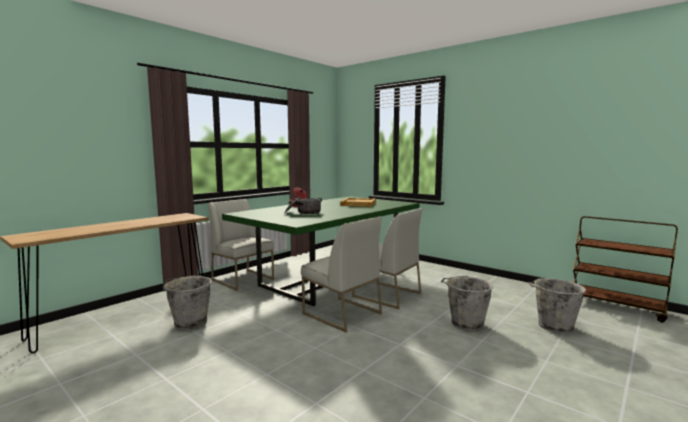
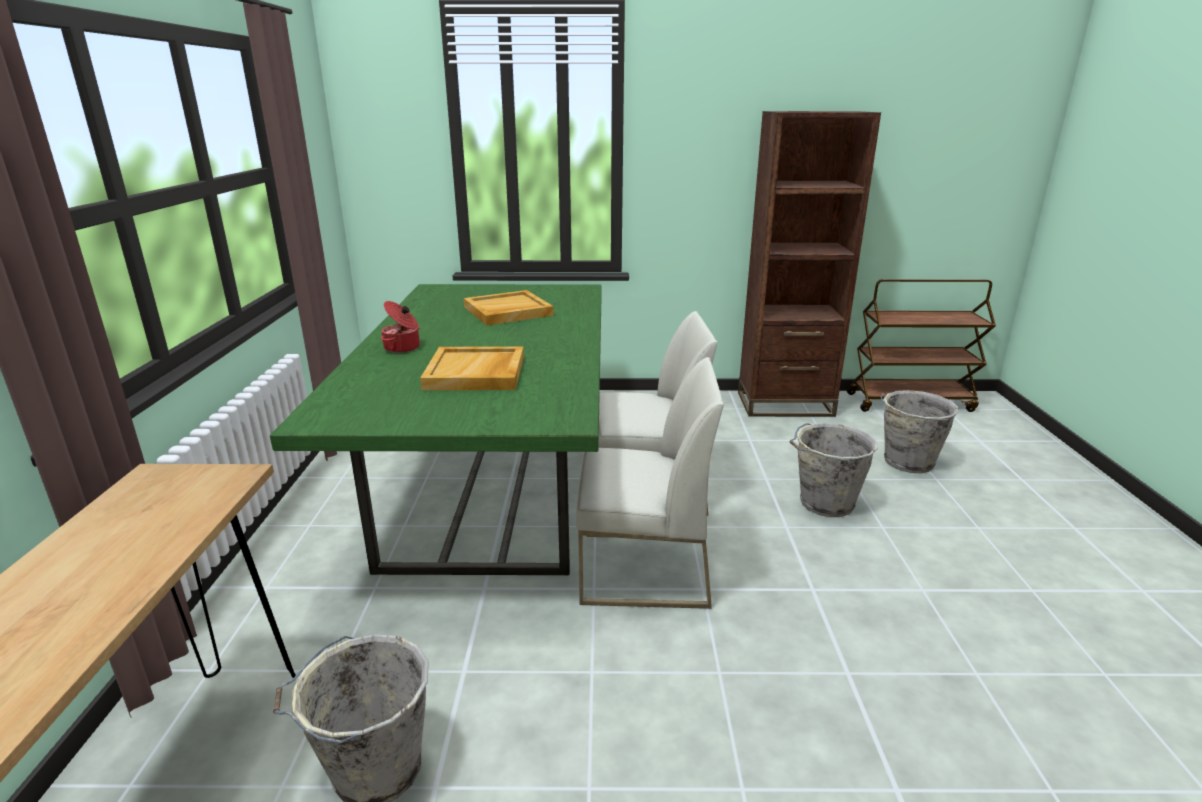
camera: 40 degrees left, 15 degrees up
white chair [208,199,274,291] -> none
cooking pot [285,196,322,214] -> beige tray [420,346,524,390]
none -> brown bookcase [738,111,881,417]

